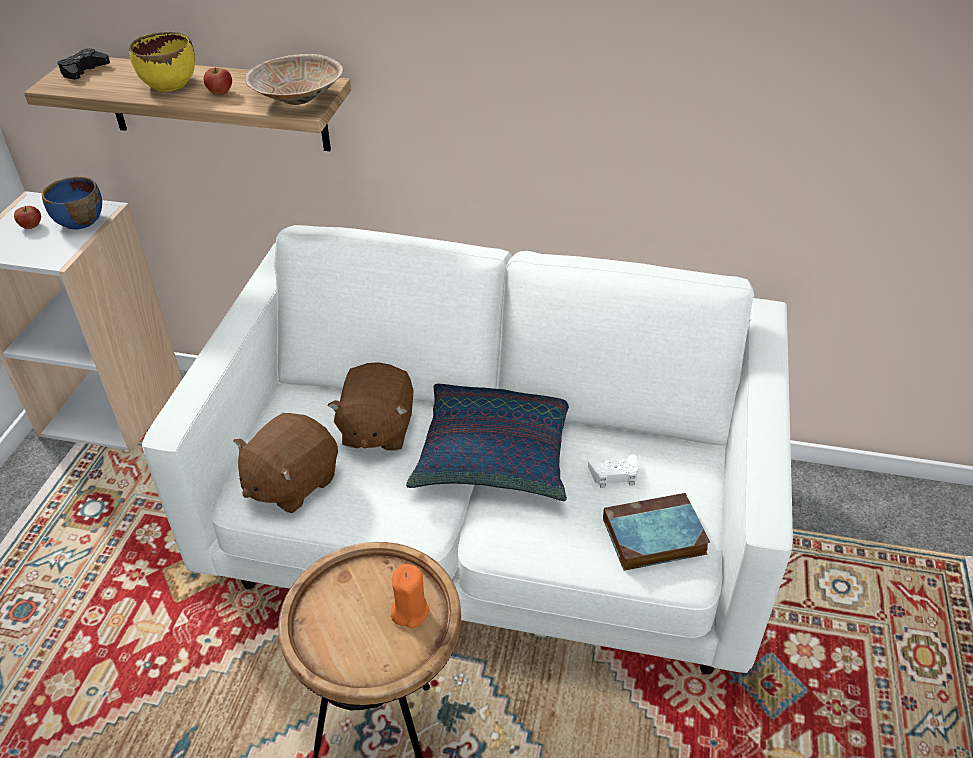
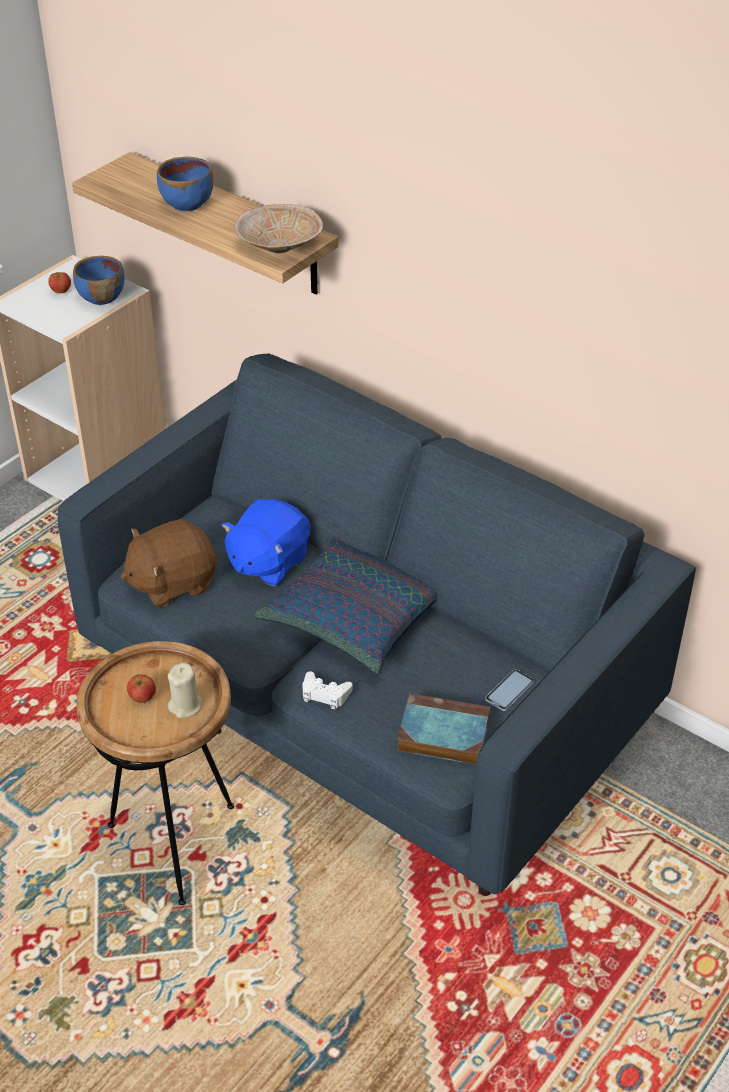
camera: 25 degrees right, 0 degrees up
black game controller [58,48,110,80] -> none
yellow bowl [129,32,195,92] -> blue bowl [157,156,213,211]
white sofa [142,225,793,674] -> blue sofa [58,353,696,896]
apple [204,67,232,95] -> apple moved to [127,674,156,703]
brown plush toy [327,362,414,451] -> blue plush toy [221,499,310,586]
orange candle [391,564,430,628] -> beige candle [168,662,202,718]
white game controller [588,454,638,488] -> white game controller moved to [302,671,353,710]
none -> phone [485,669,534,711]

